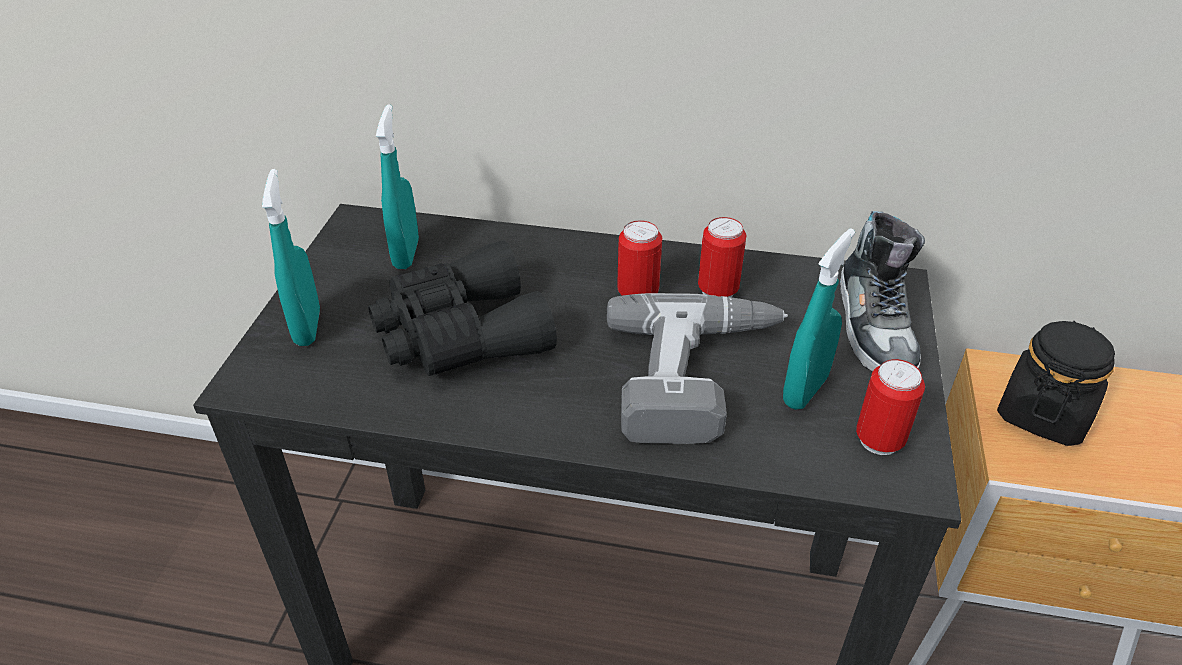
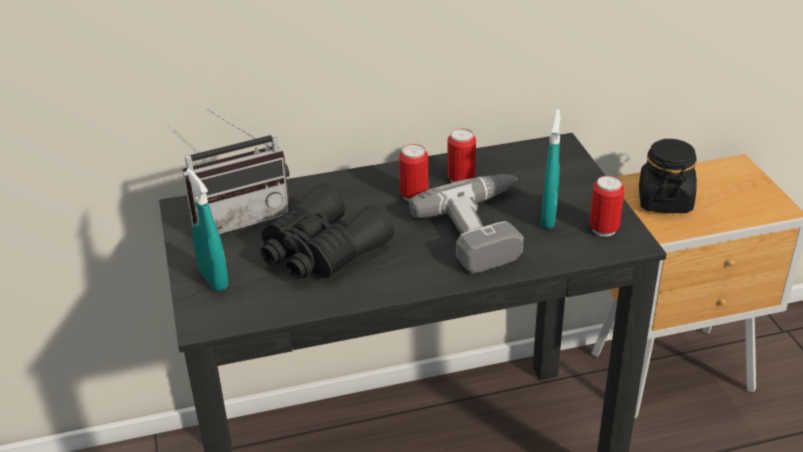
camera: 25 degrees left, 5 degrees down
turquoise spray bottle [376,104,419,269] -> radio [183,108,290,234]
shoe [840,211,925,372] -> none

